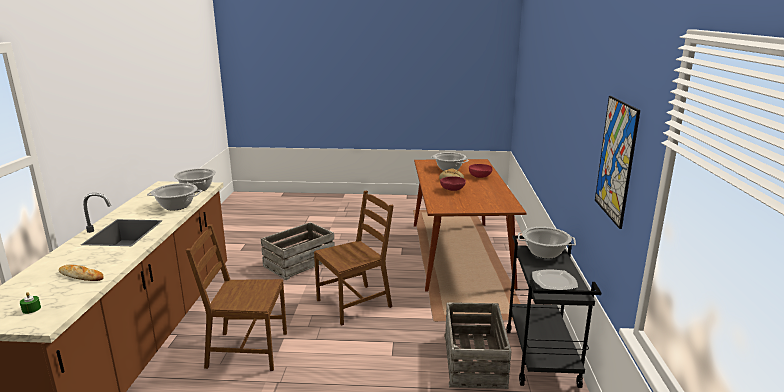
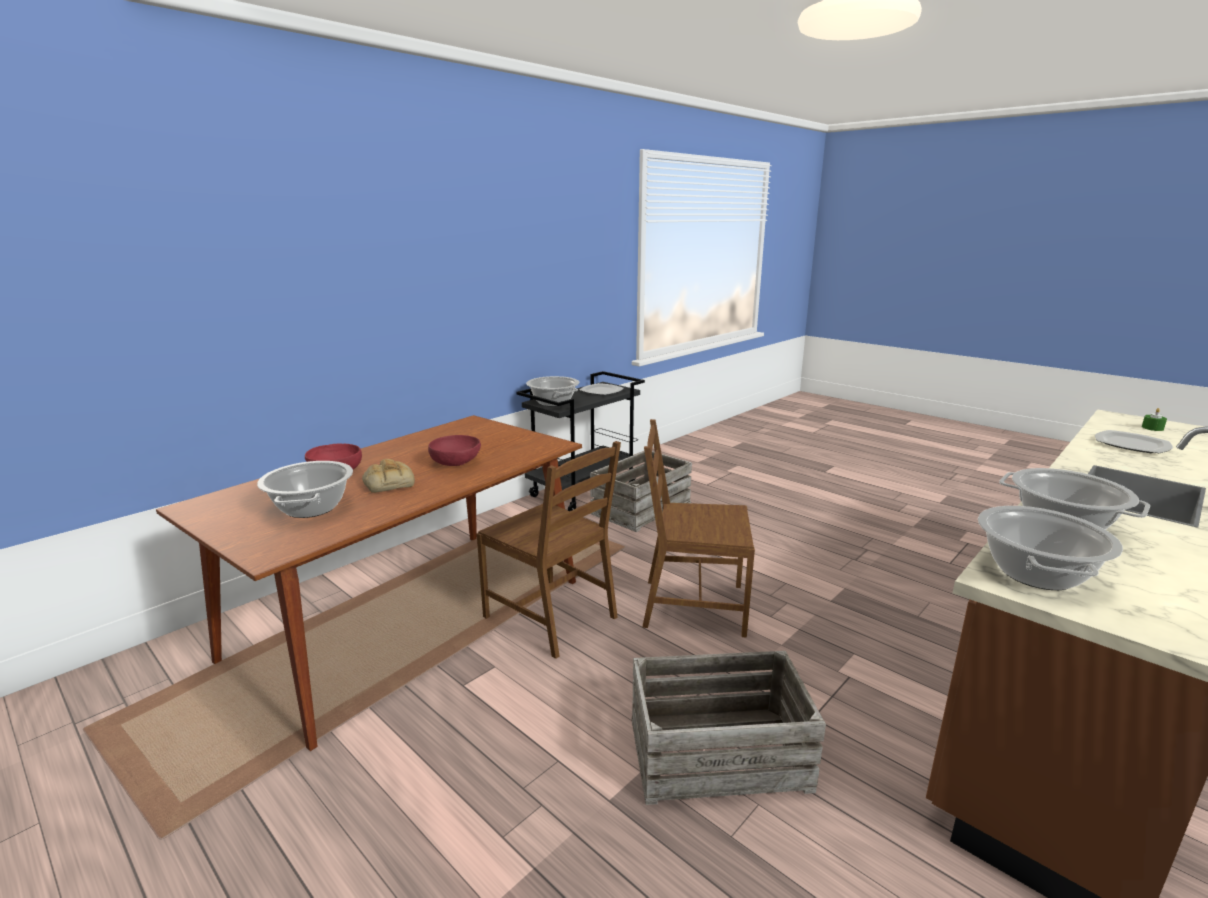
camera: 140 degrees left, 0 degrees up
bread [59,265,104,281] -> plate [1095,430,1173,453]
brown chair [186,225,287,371] -> brown chair moved to [477,441,621,659]
picture [595,96,640,229] -> none

